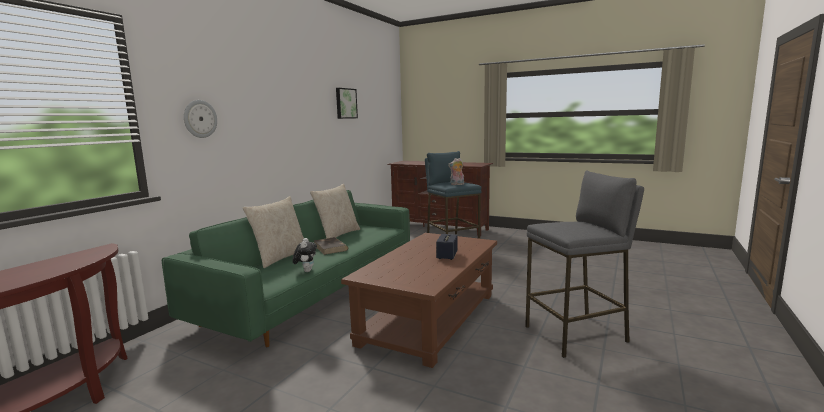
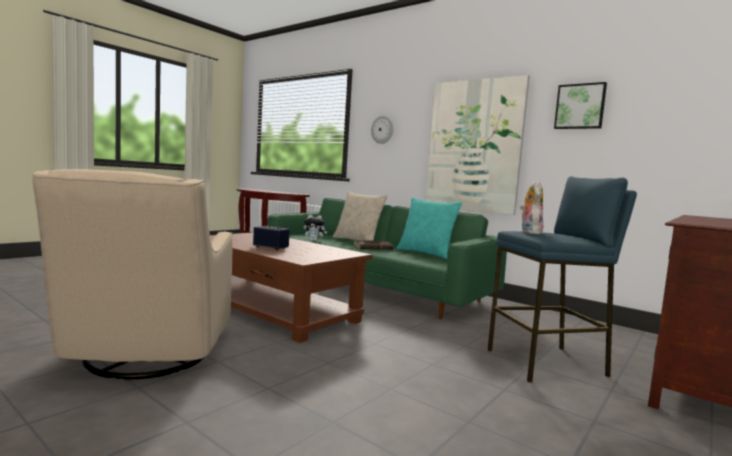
camera: 100 degrees right, 5 degrees down
beige pillow [310,184,360,239] -> turquoise pillow [396,198,462,259]
grey stool [525,170,644,358] -> beige armchair [32,169,233,380]
none -> picture [425,75,529,215]

